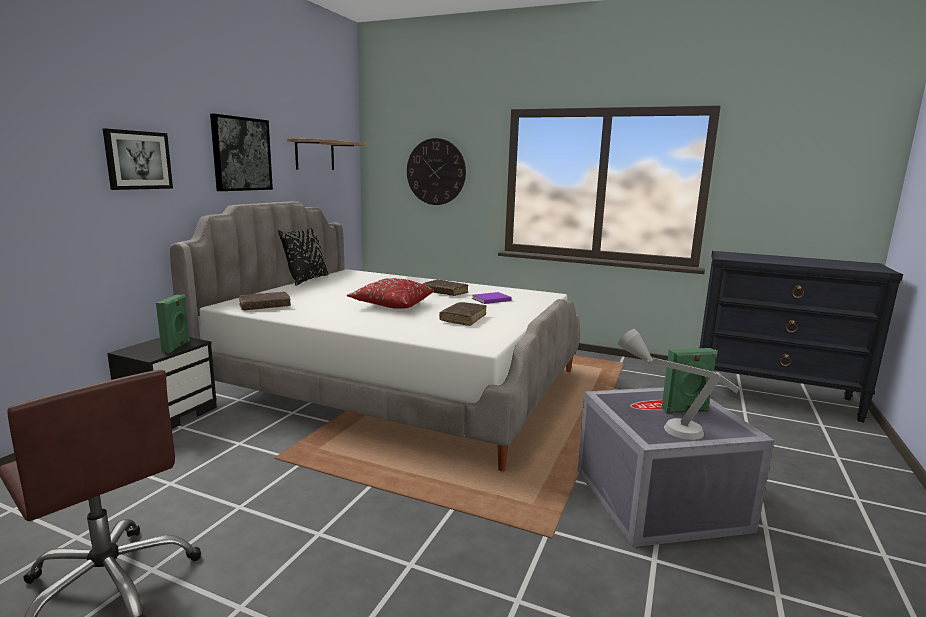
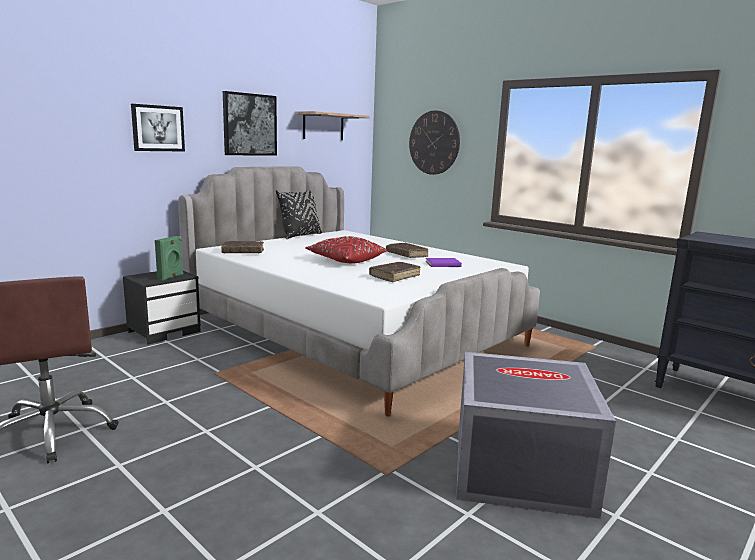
camera: 20 degrees right, 0 degrees up
grey table lamp [618,329,740,440] -> none
green speaker [661,348,718,414] -> none

